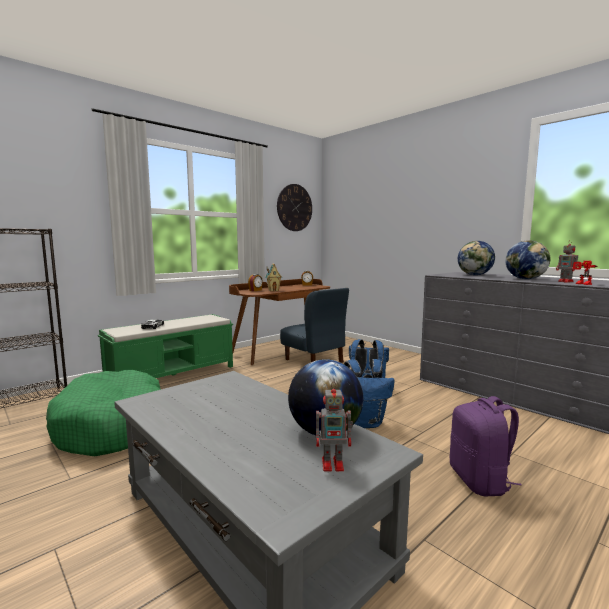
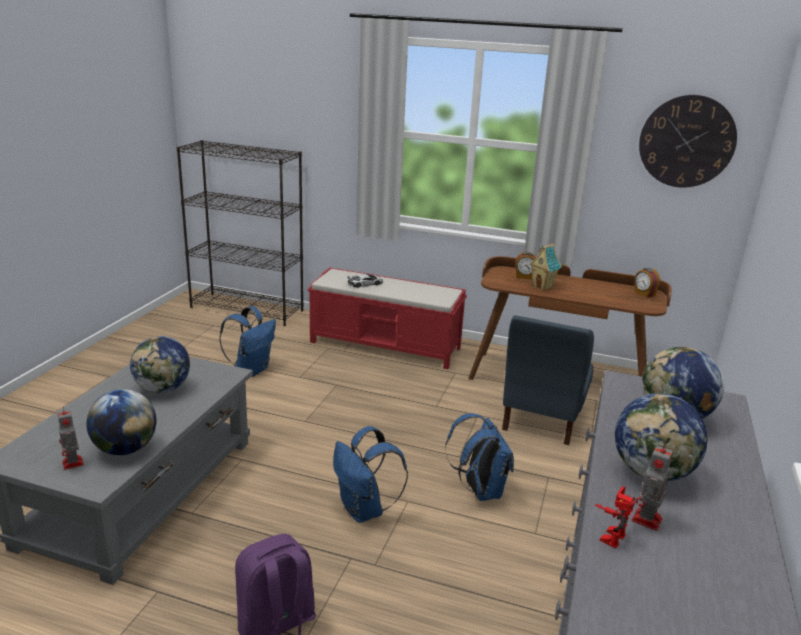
camera: 60 degrees right, 15 degrees up
green dog bed [46,370,161,456] -> blue backpack [219,306,276,377]
green bench [98,314,233,378] -> red bench [308,268,467,369]
none -> globe [130,336,190,393]

